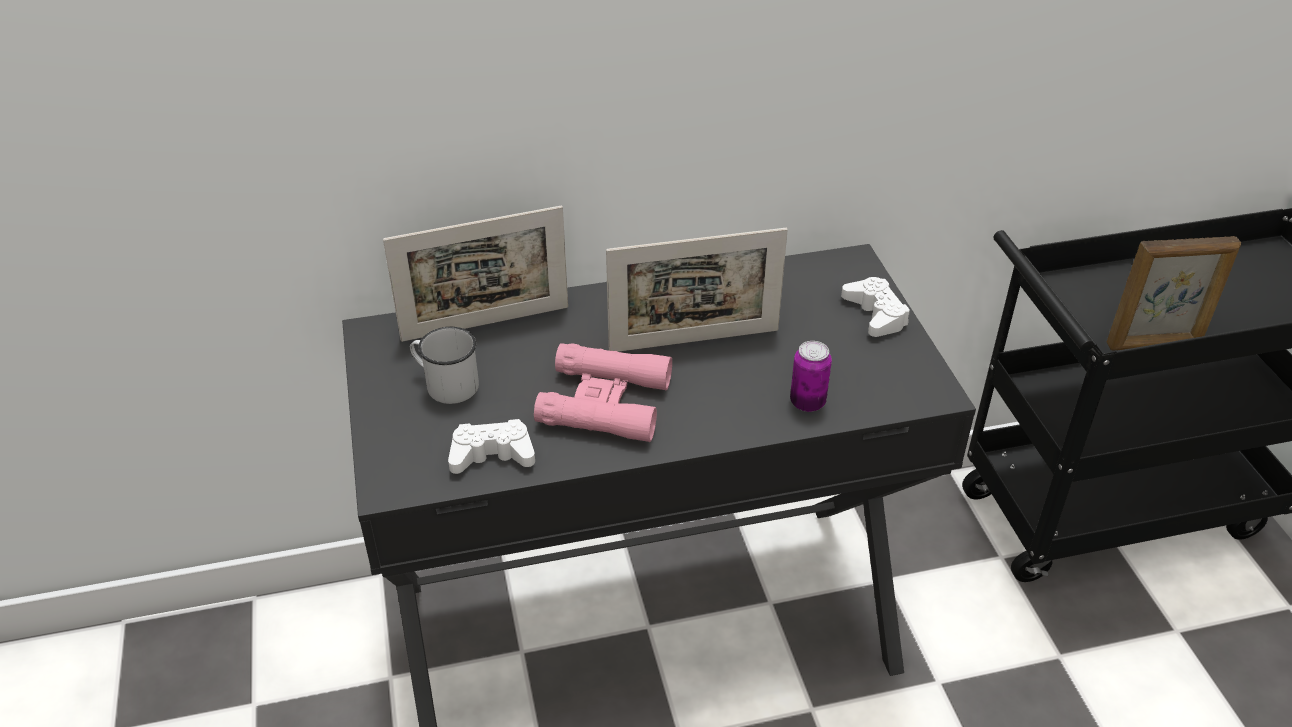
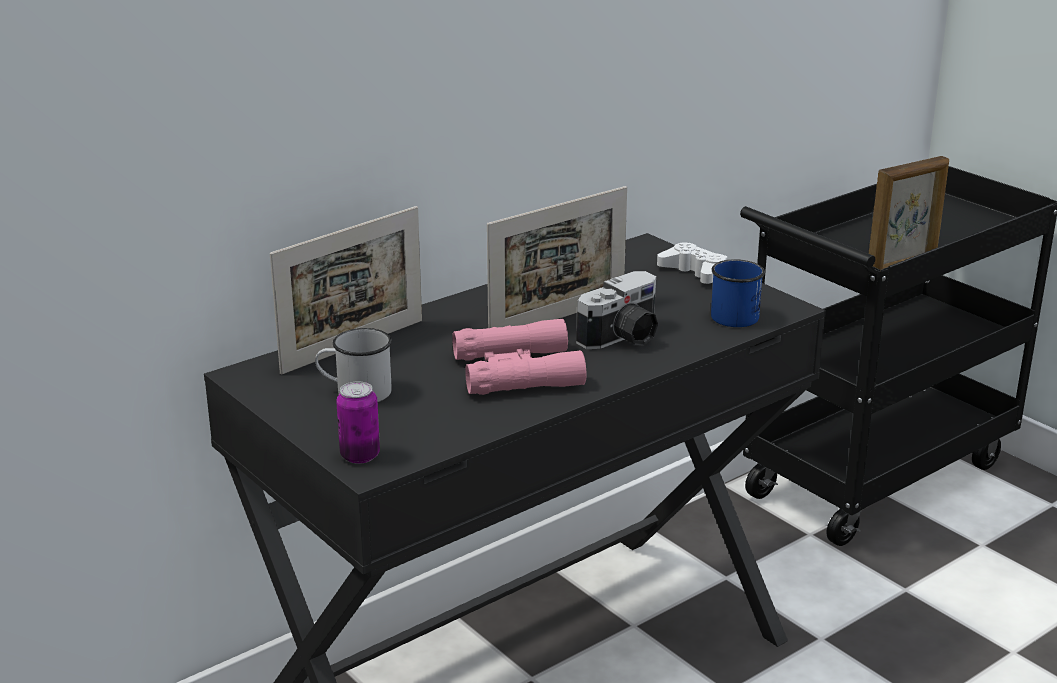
camera: 25 degrees left, 15 degrees down
white game controller [448,419,535,474] -> none
can [790,341,832,412] -> can moved to [336,381,380,464]
none -> camera [576,271,658,349]
none -> blue mug [711,259,765,327]

